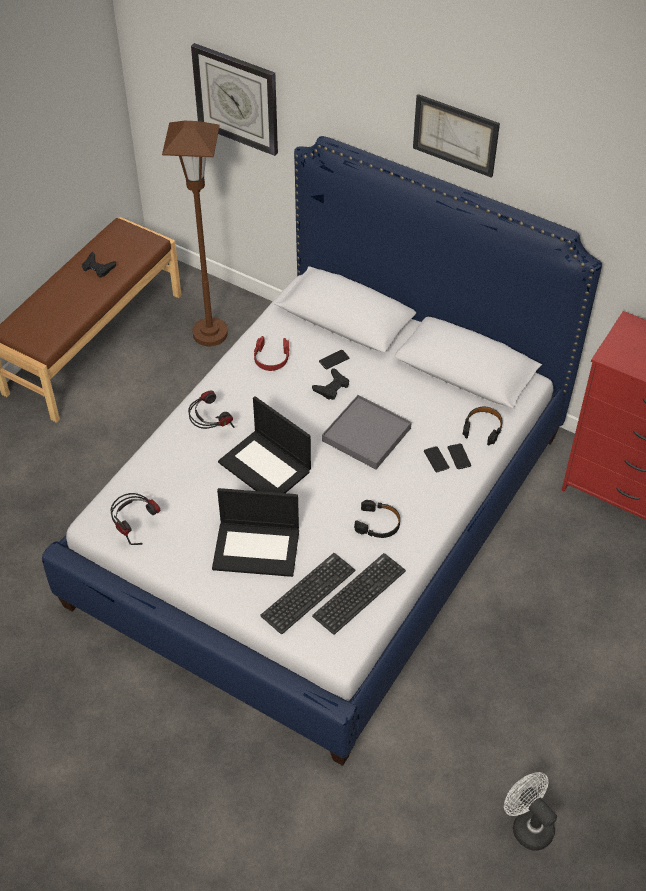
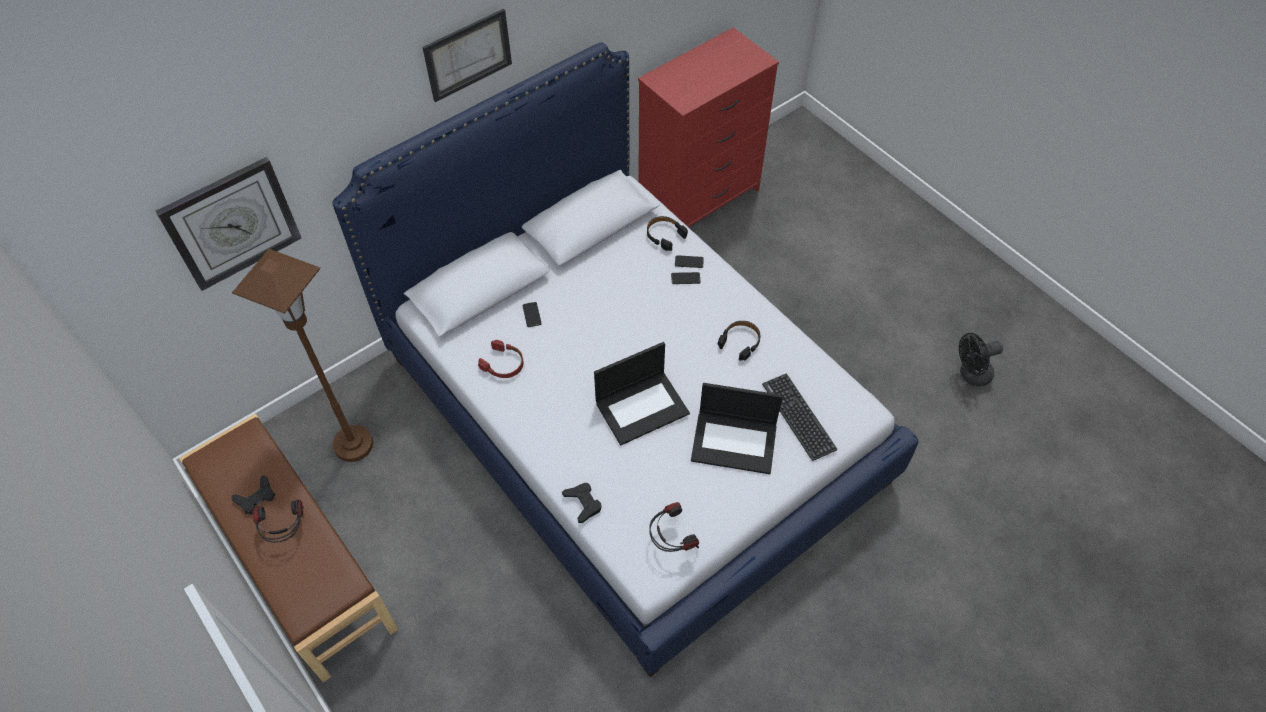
camera: 70 degrees left, 5 degrees up
headphones [188,391,234,429] -> headphones moved to [253,500,304,543]
laptop [212,488,299,577] -> laptop turned 75 degrees clockwise [691,383,783,474]
black game controller [312,368,349,400] -> black game controller moved to [562,483,601,523]
keyboard [312,553,406,635] -> none
grey tray [322,395,412,470] -> none
white fan [504,772,557,851] -> black fan [959,333,1003,387]

